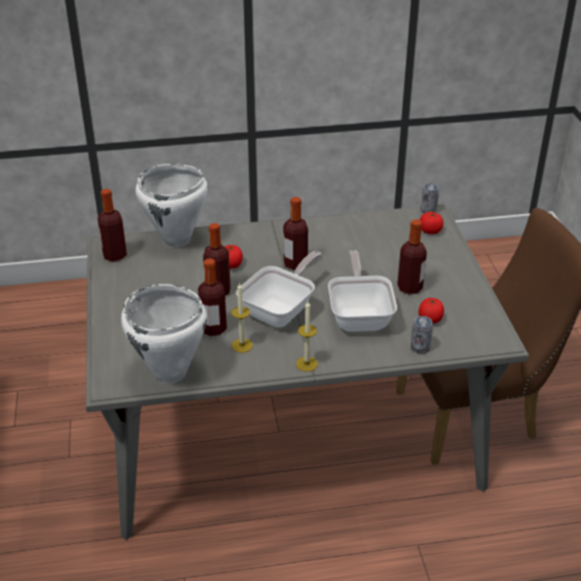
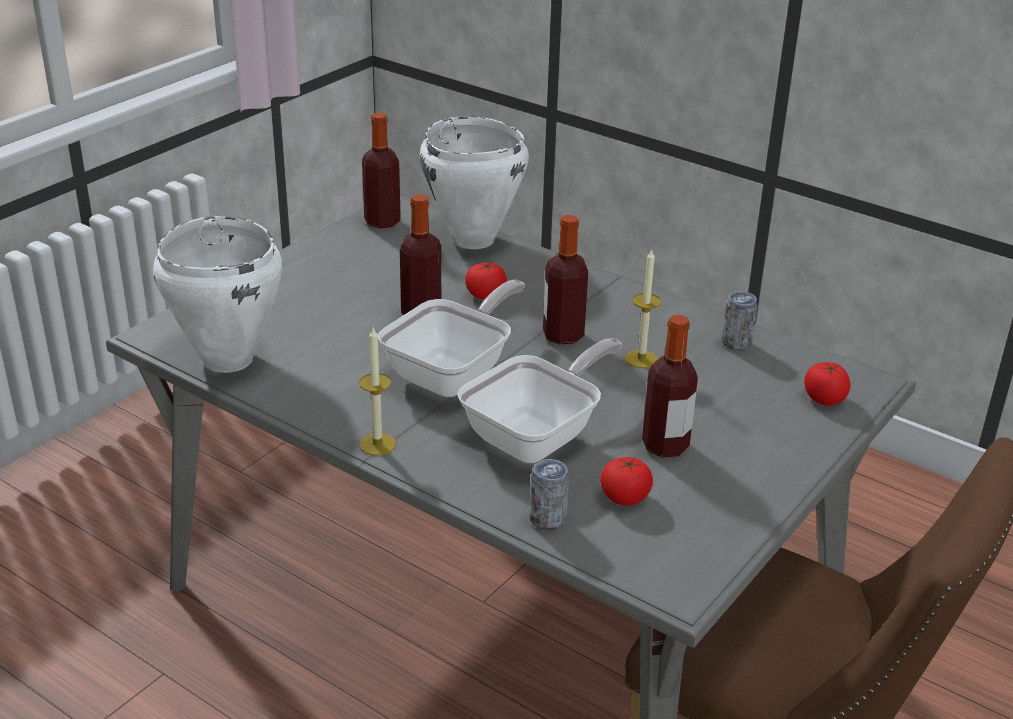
camera: 45 degrees right, 5 degrees down
bottle [198,258,227,336] -> none
candle [231,282,253,353] -> candle moved to [625,249,661,368]
frying pan [236,251,321,328] -> frying pan turned 45 degrees counterclockwise [378,280,525,397]
can [420,183,439,214] -> can moved to [722,291,757,350]

